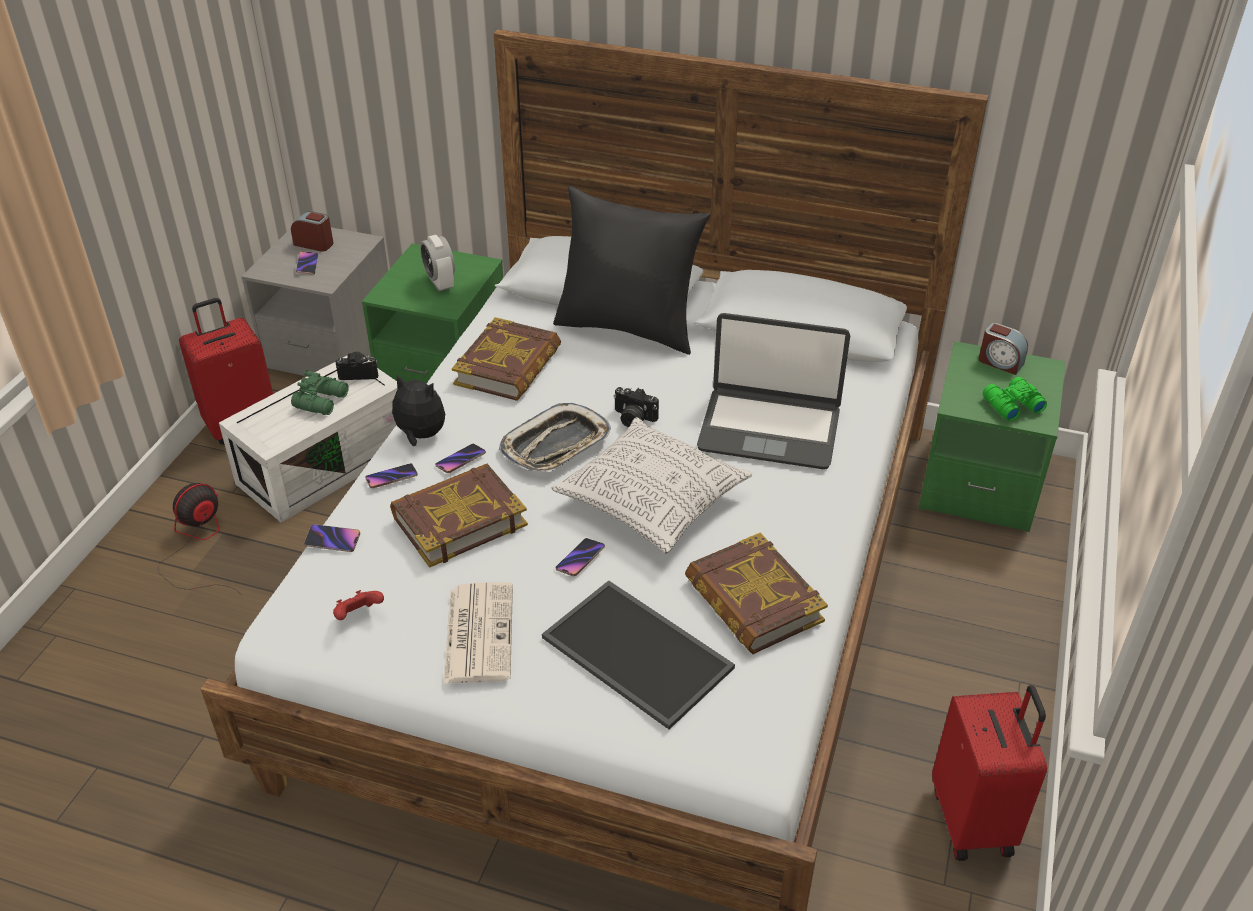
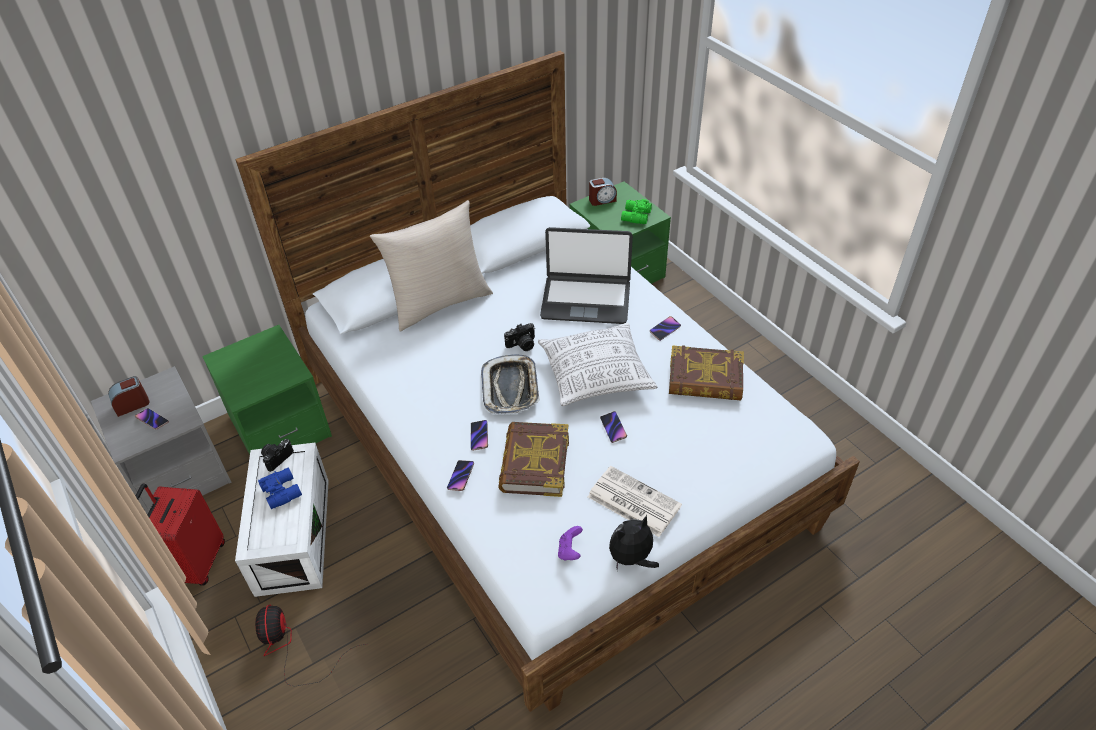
camera: 50 degrees left, 5 degrees up
green binoculars [291,370,349,415] -> blue binoculars [258,467,302,509]
phone [304,524,360,552] -> phone moved to [650,316,681,341]
red game controller [333,590,384,620] -> purple game controller [558,526,583,560]
plush toy [383,374,445,446] -> plush toy moved to [609,515,659,570]
alarm clock [420,235,455,291] -> none
book [452,317,561,401] -> none
tray [542,580,735,729] -> none
black pillow [553,186,710,355] -> beige pillow [370,200,493,332]
laptop [697,313,850,469] -> laptop turned 45 degrees clockwise [540,227,633,324]
red suitcase [932,685,1047,861] -> none

